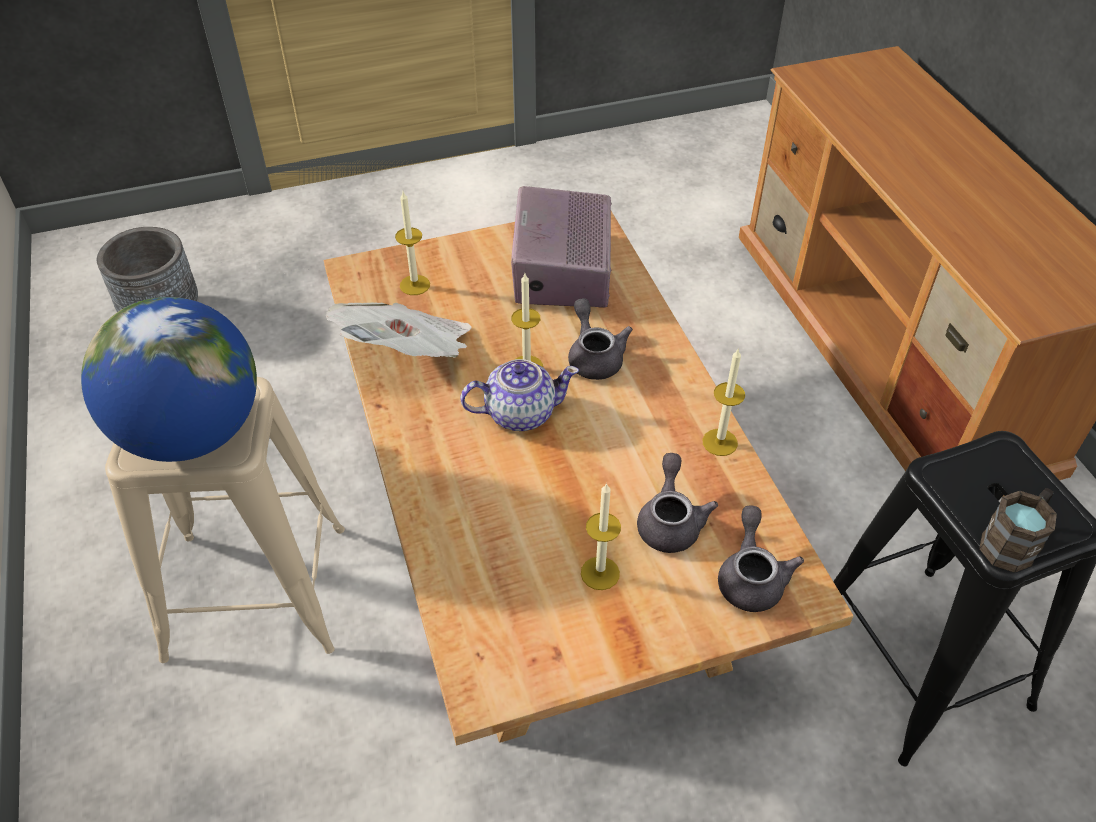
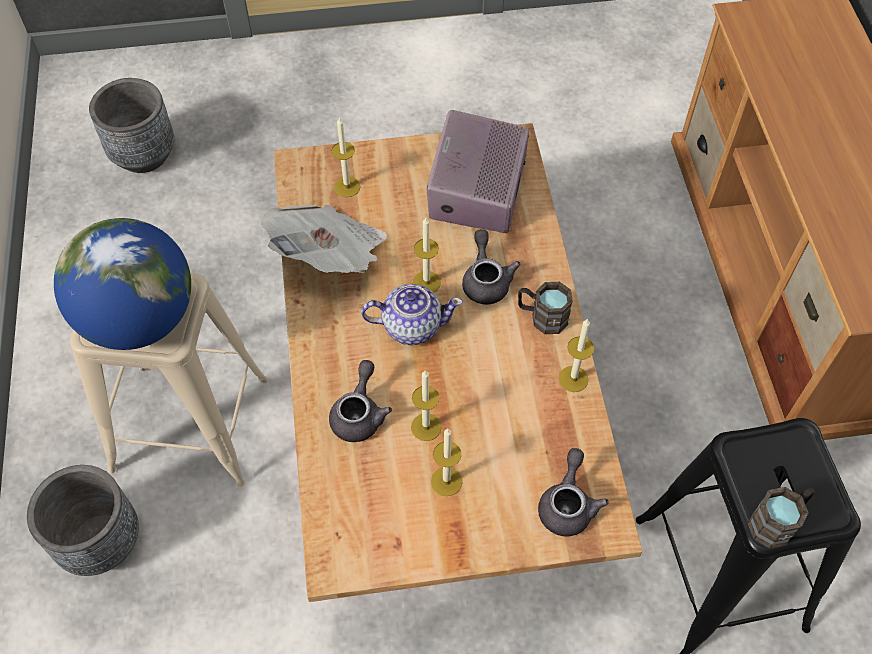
camera: 10 degrees right, 10 degrees up
grey teapot [637,453,718,553] -> grey teapot moved to [329,360,392,442]
none -> grey planter [27,465,139,576]
none -> candle [411,371,442,441]
none -> brown mug [518,282,573,334]

